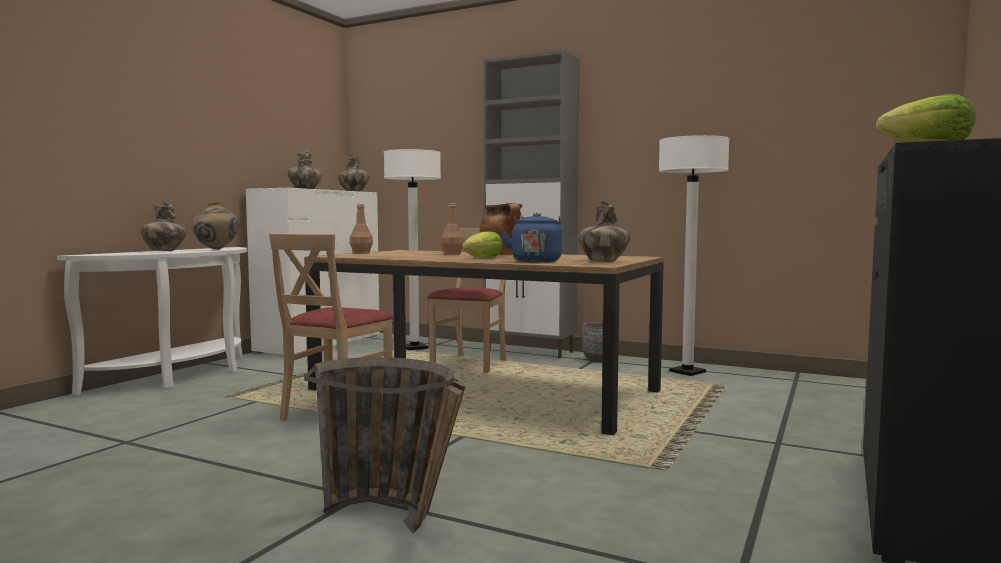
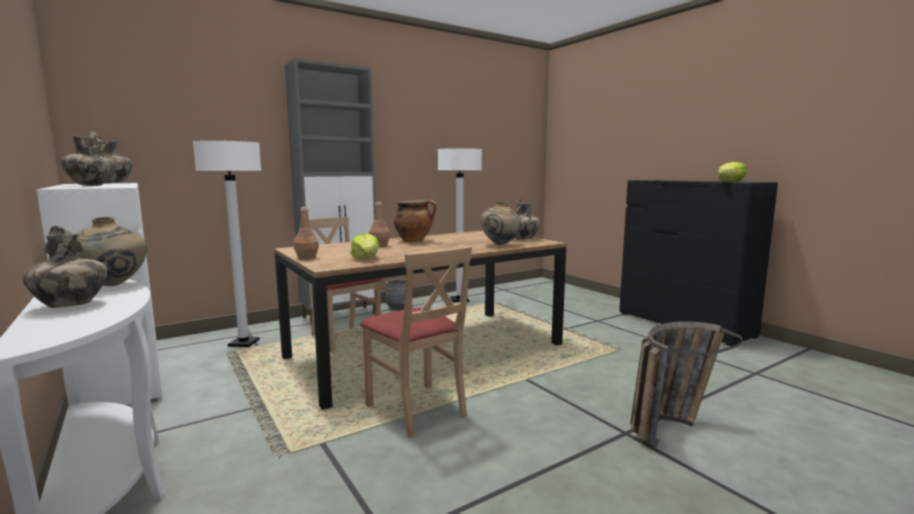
camera: 60 degrees left, 5 degrees up
lettuce [462,231,503,258] -> lettuce moved to [351,233,380,259]
blue kettle [501,213,562,263] -> beige vase [480,201,521,245]

